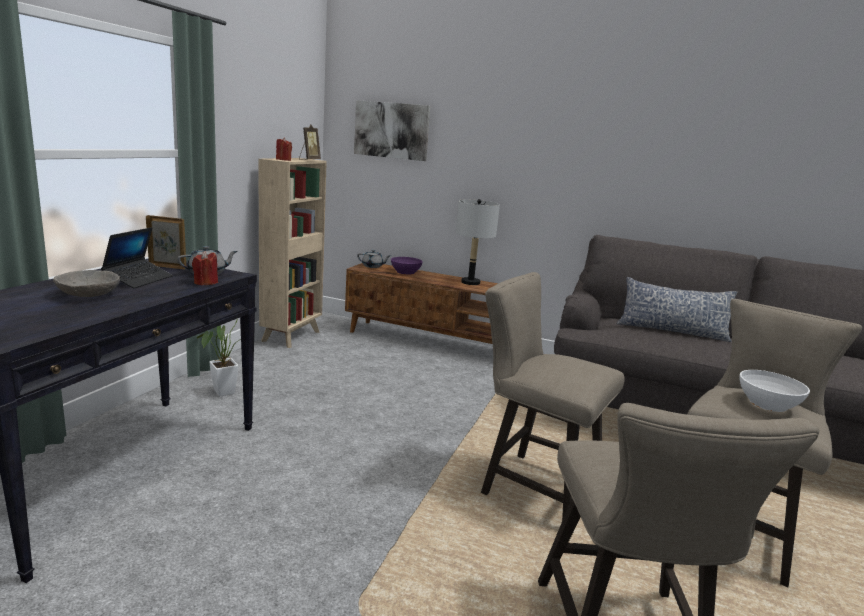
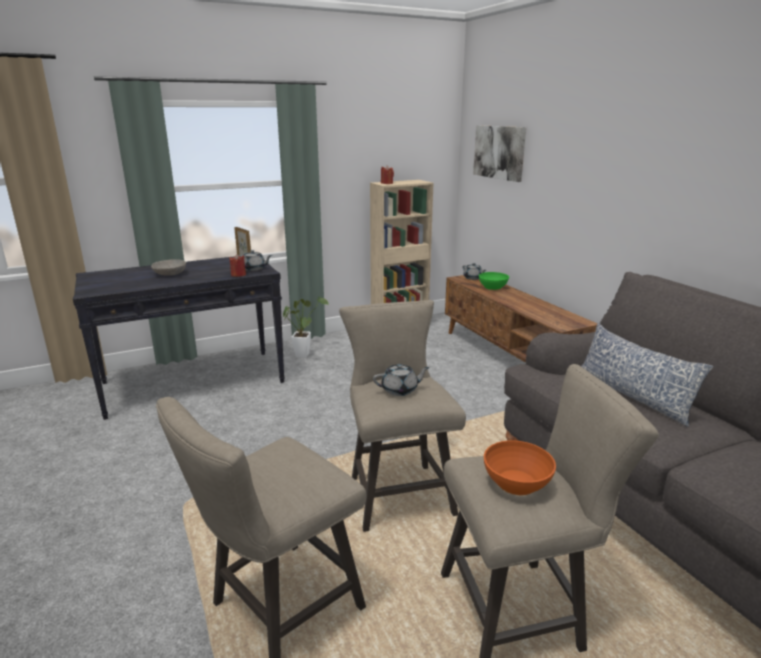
camera: 45 degrees right, 5 degrees up
laptop [101,227,173,288] -> none
picture frame [299,125,321,160] -> none
purple bowl [391,257,423,275] -> green bowl [479,272,509,290]
grey table lamp [456,199,500,285] -> none
white bowl [739,370,810,412] -> orange bowl [484,440,556,495]
none -> grey teapot [373,364,430,396]

